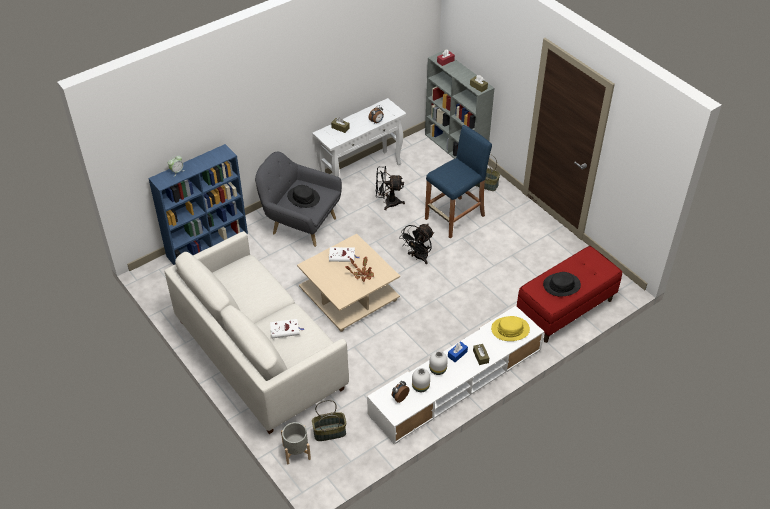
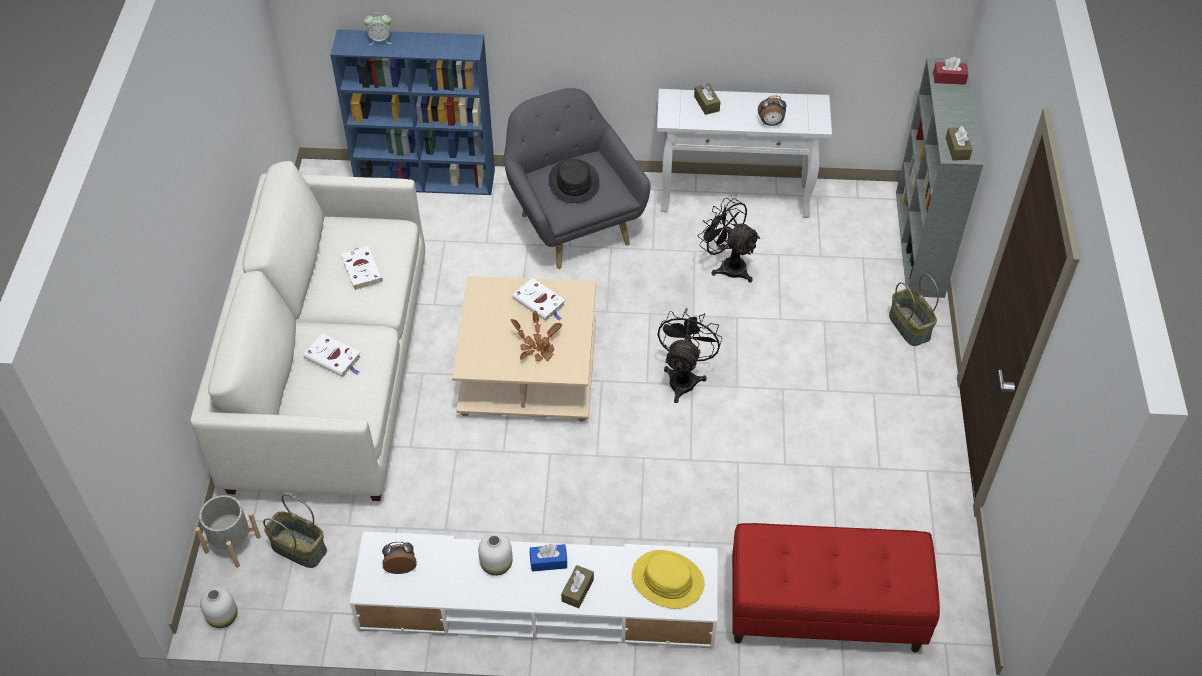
camera: 40 degrees right, 5 degrees up
black fan [399,224,434,264] -> black fan turned 120 degrees clockwise [657,308,722,403]
white vase [412,368,430,392] -> white vase moved to [200,586,237,628]
blue stool [425,125,492,239] -> none
black hat [543,272,581,296] -> none
none -> white book [341,246,383,290]

